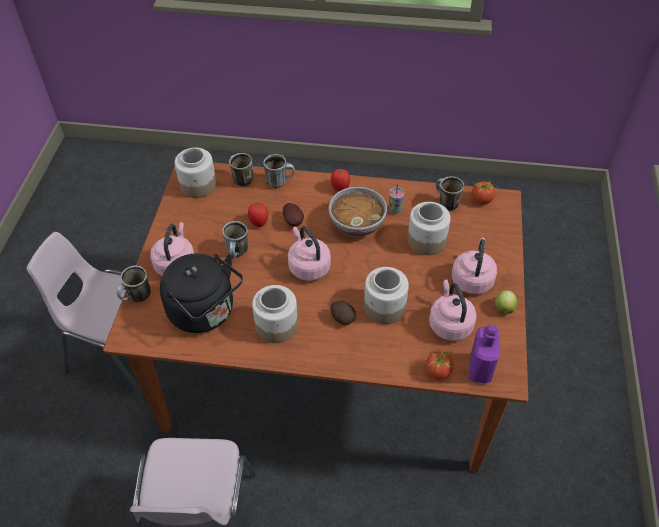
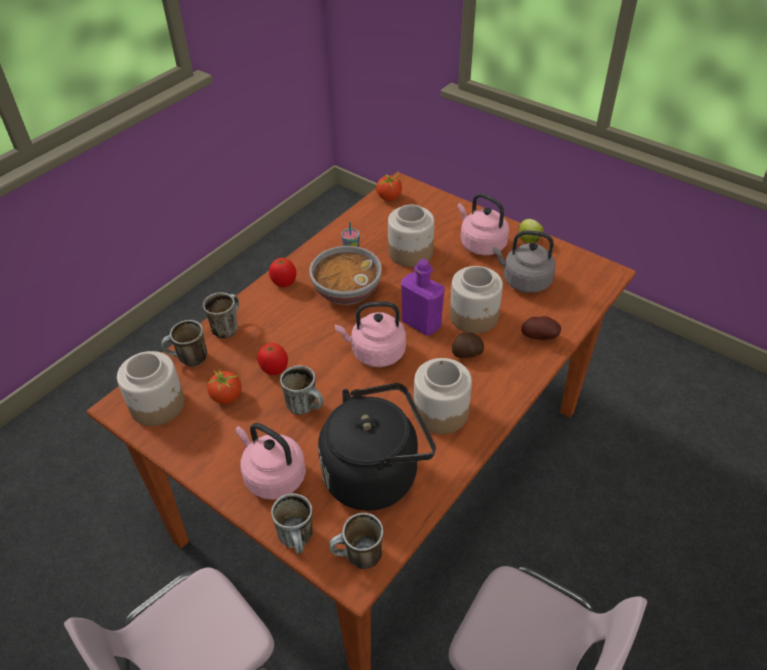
camera: 60 degrees left, 5 degrees down
potato [283,203,304,226] -> potato moved to [521,316,561,340]
tomato [425,350,454,380] -> tomato moved to [205,369,242,404]
pink kettle [429,279,477,341] -> grey kettle [493,230,556,293]
mug [436,176,464,211] -> mug moved to [330,513,383,569]
purple bottle [469,325,500,384] -> purple bottle moved to [401,259,445,336]

